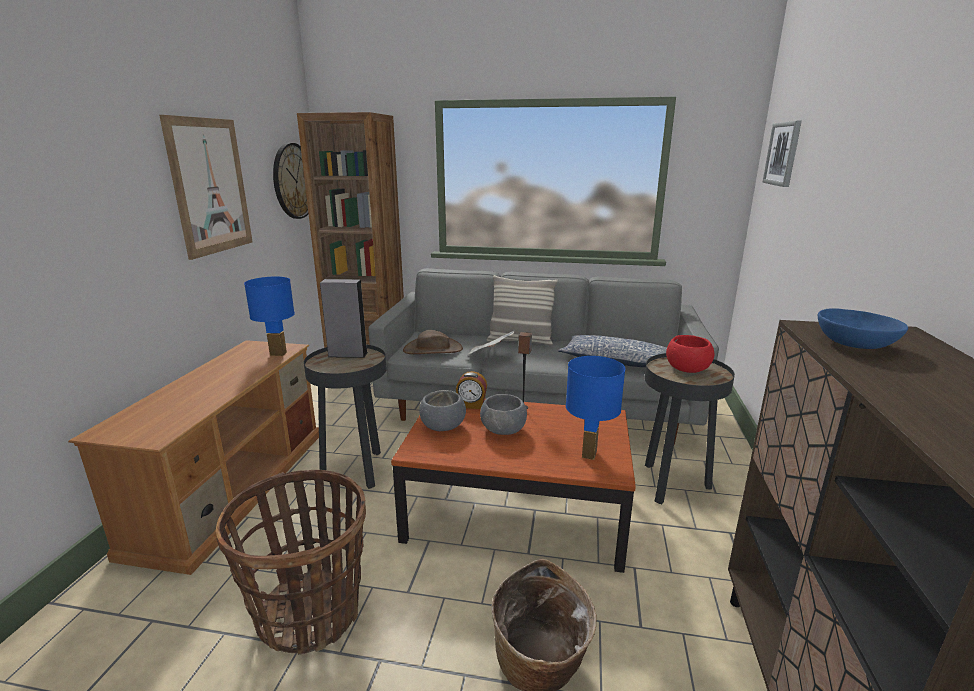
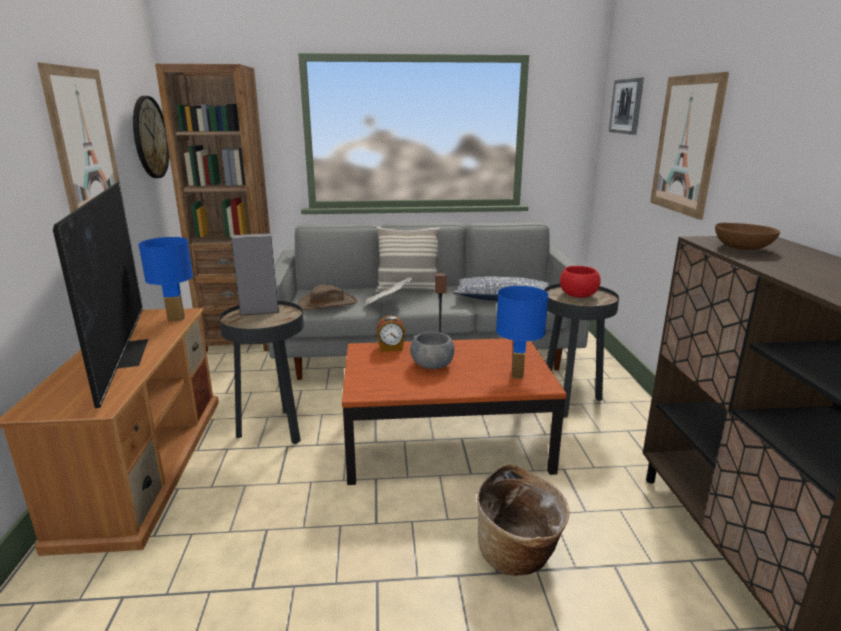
camera: 15 degrees left, 0 degrees up
basket [216,470,366,655] -> none
grey bowl [419,390,466,431] -> none
blue bowl [818,308,908,349] -> brown bowl [715,223,780,250]
none -> television [53,182,148,408]
none -> picture [650,72,729,220]

